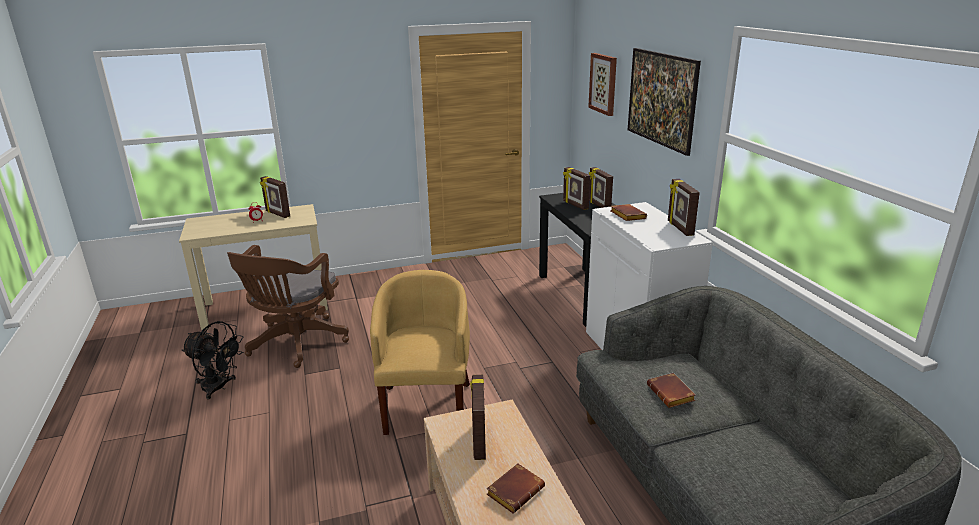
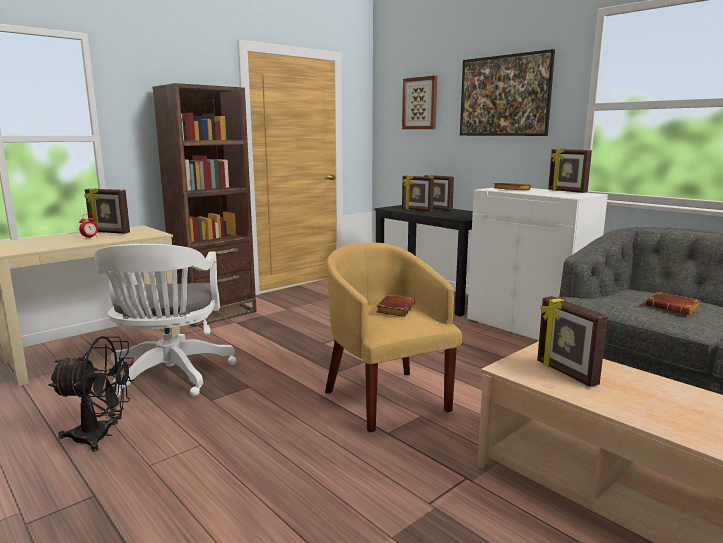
camera: 25 degrees left, 10 degrees down
brown office chair [227,245,349,368] -> white office chair [94,244,237,397]
brown book [487,463,545,513] -> brown book moved to [376,294,415,317]
none -> brown bookcase [153,83,257,327]

